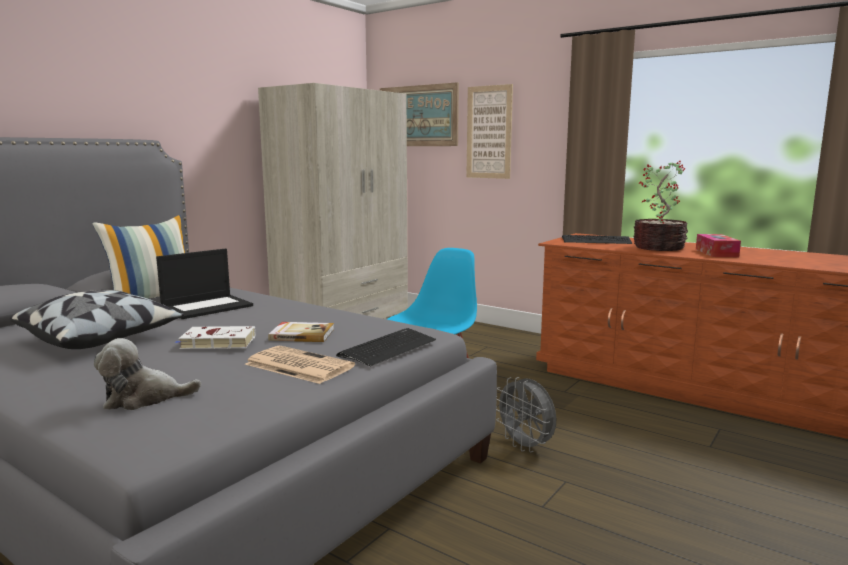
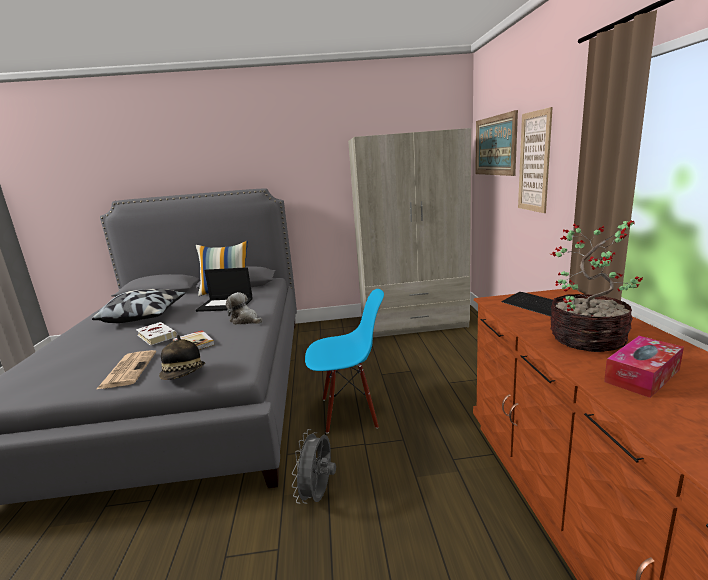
camera: 50 degrees right, 5 degrees up
plush toy [94,338,201,410] -> plush toy moved to [226,292,263,325]
keyboard [336,328,436,366] -> hat [159,335,205,380]

